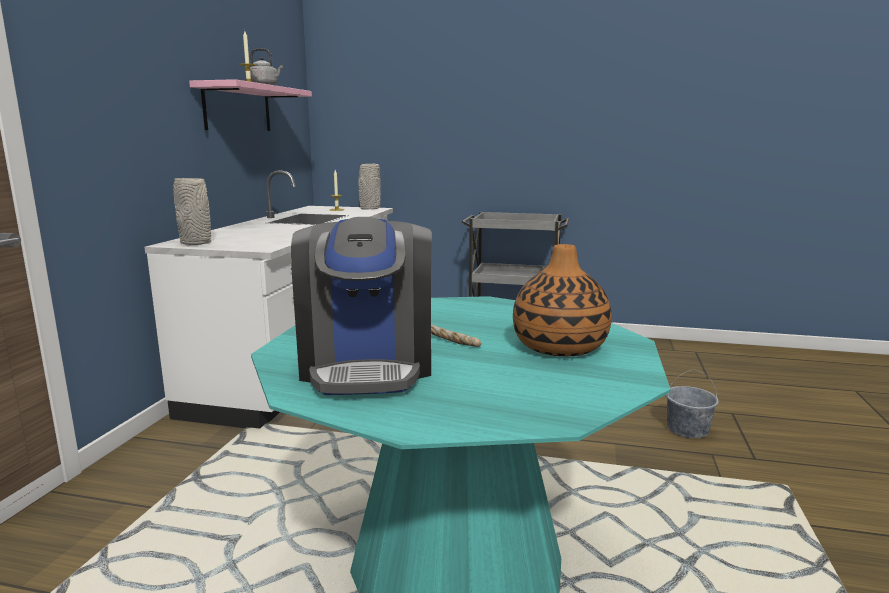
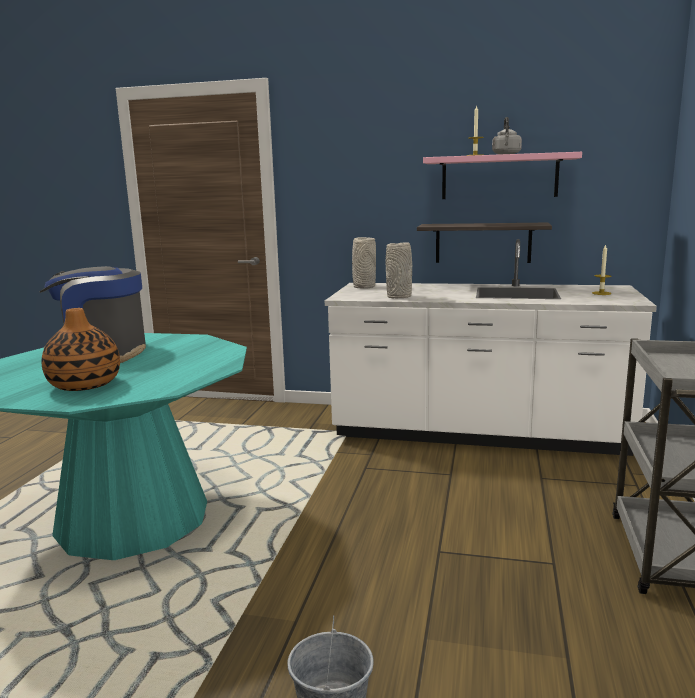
camera: 90 degrees right, 0 degrees up
grey vase [358,164,381,210] -> grey vase moved to [386,242,412,298]
none -> shelf [417,223,552,263]

